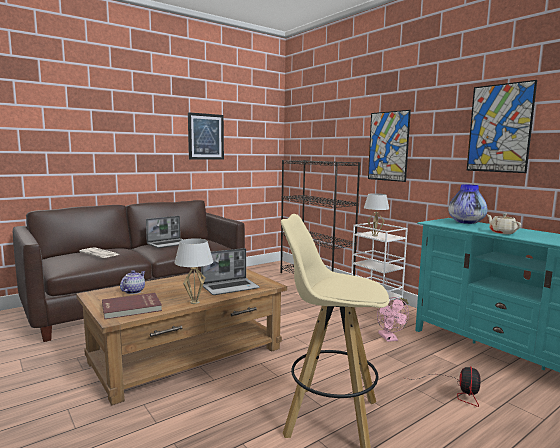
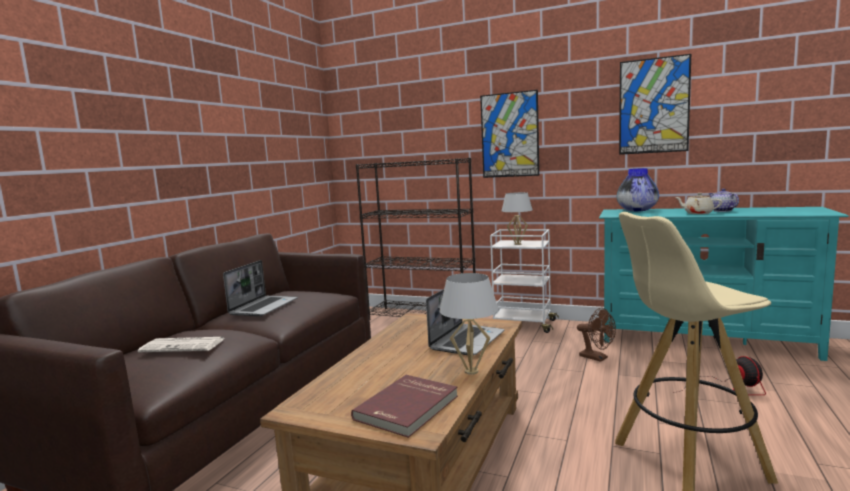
camera: 30 degrees left, 0 degrees up
teapot [120,270,145,294] -> teapot moved to [708,188,739,212]
picture [188,112,224,160] -> none
pink fan [377,297,409,342] -> brown fan [577,307,616,362]

